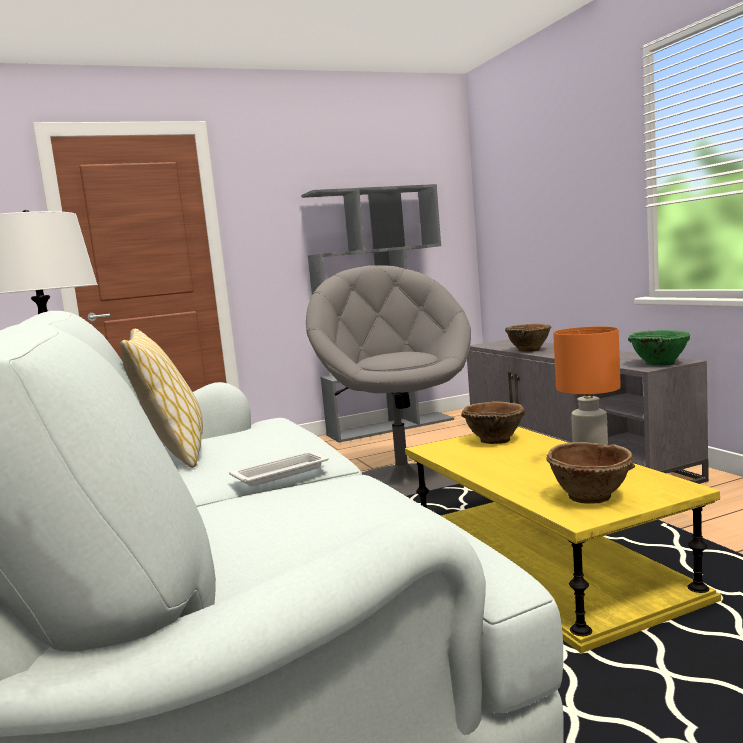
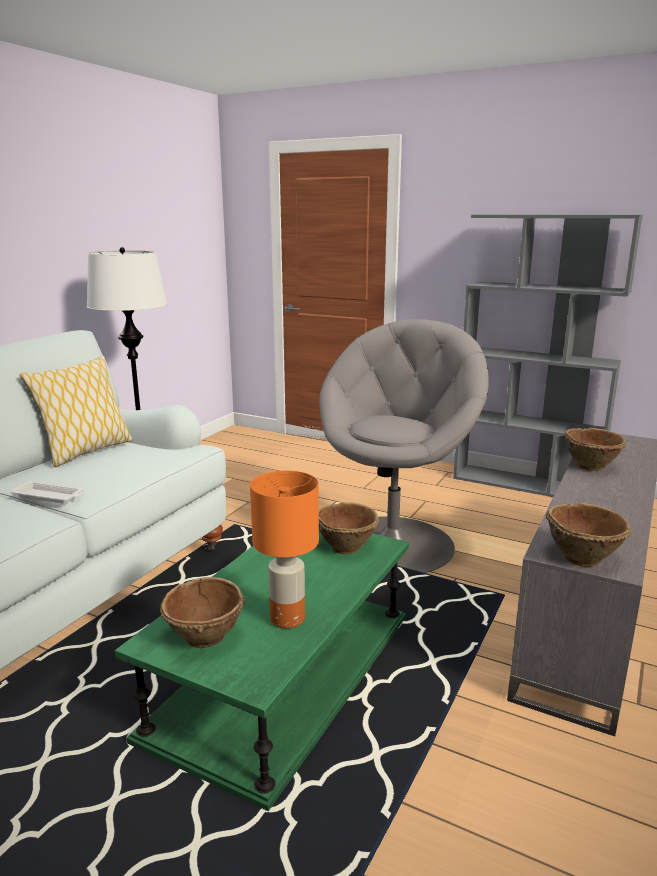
camera: 50 degrees right, 10 degrees up
yellow coffee table [405,427,721,653] -> green coffee table [115,530,409,811]
green bowl [628,330,690,366] -> brown bowl [546,503,631,567]

